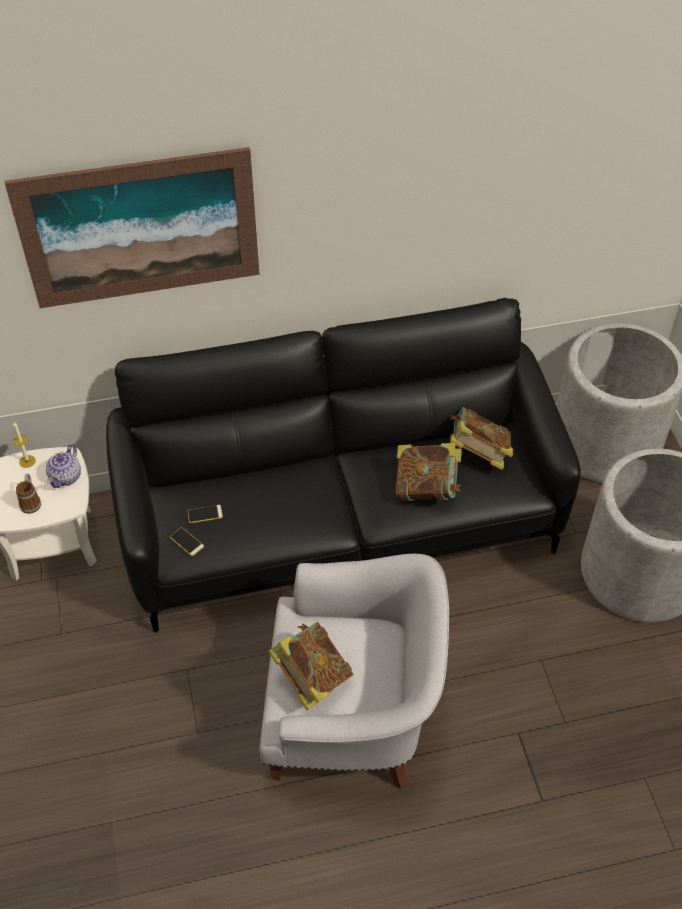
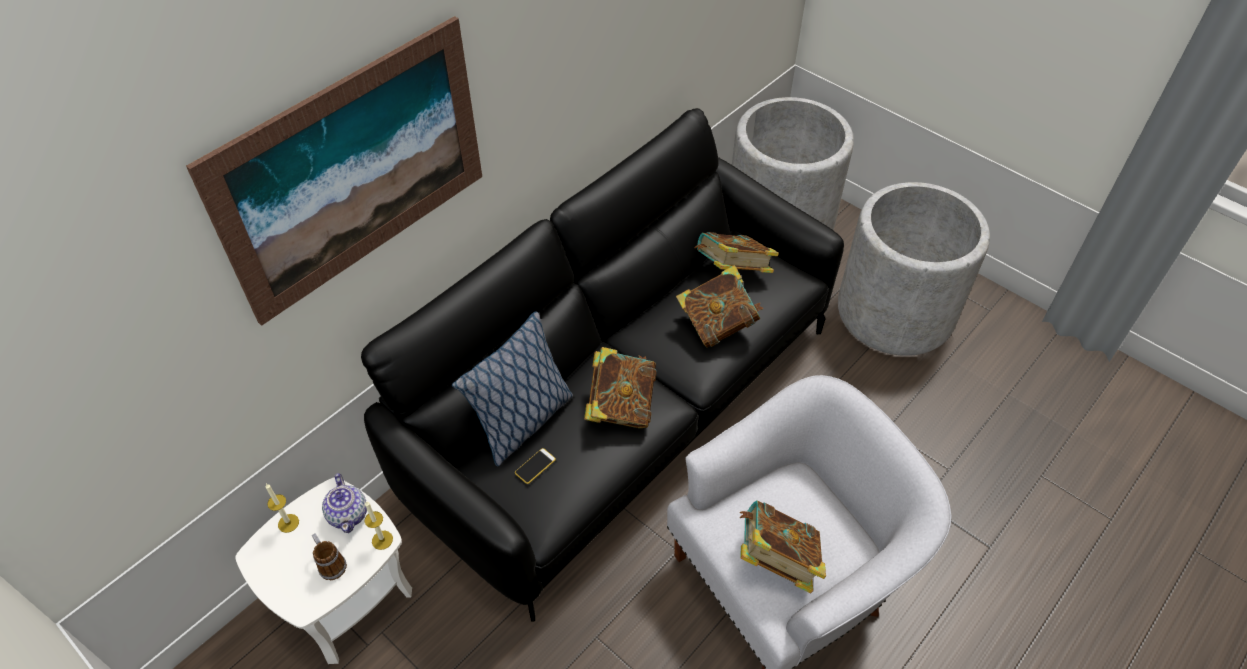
camera: 35 degrees left, 0 degrees up
phone [170,527,204,556] -> none
none -> candle [365,501,393,550]
none -> pillow [452,311,573,467]
none -> book [584,347,657,428]

